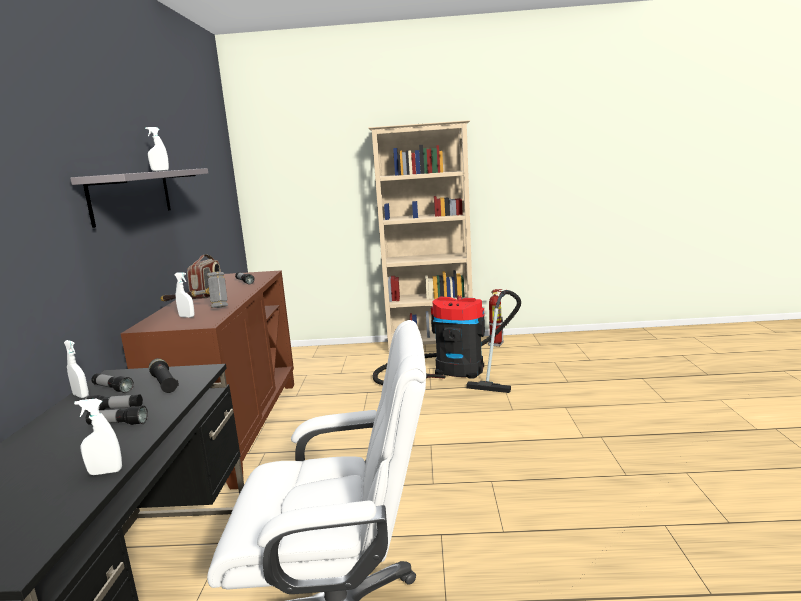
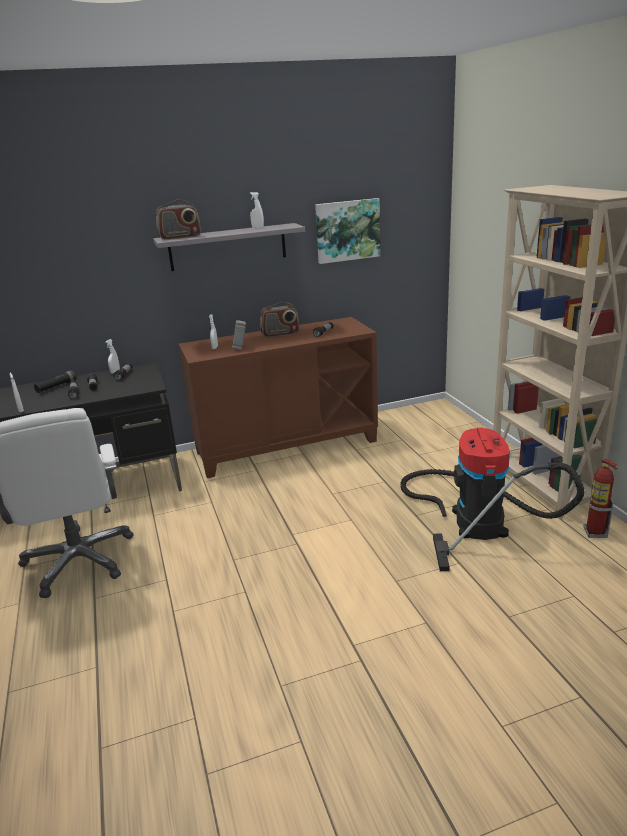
camera: 70 degrees right, 10 degrees up
black flashlight [149,358,179,393] -> black flashlight moved to [34,370,76,393]
none -> radio [156,199,201,240]
none -> picture [315,198,380,264]

